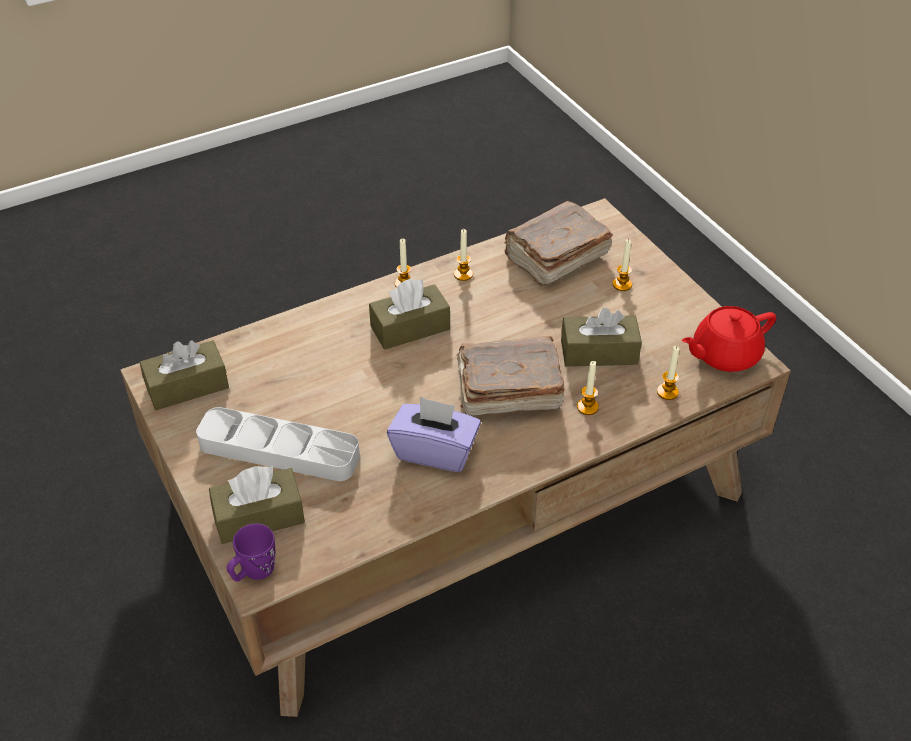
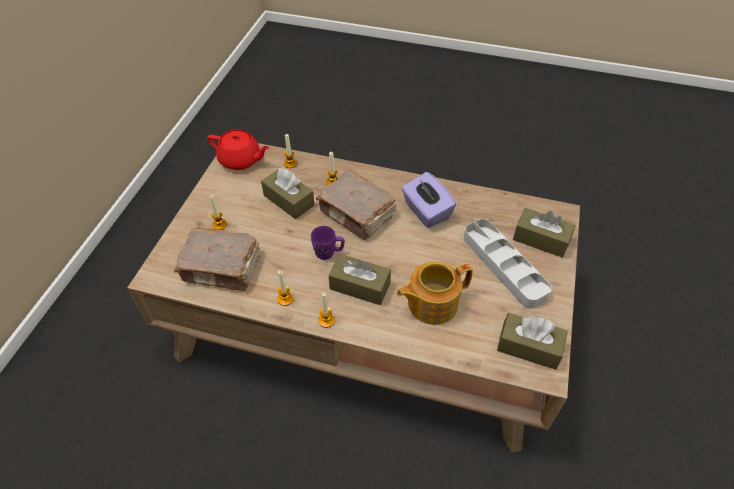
camera: 135 degrees left, 5 degrees up
purple mug [227,523,275,582] -> purple mug moved to [311,226,345,260]
none -> teapot [397,262,473,325]

